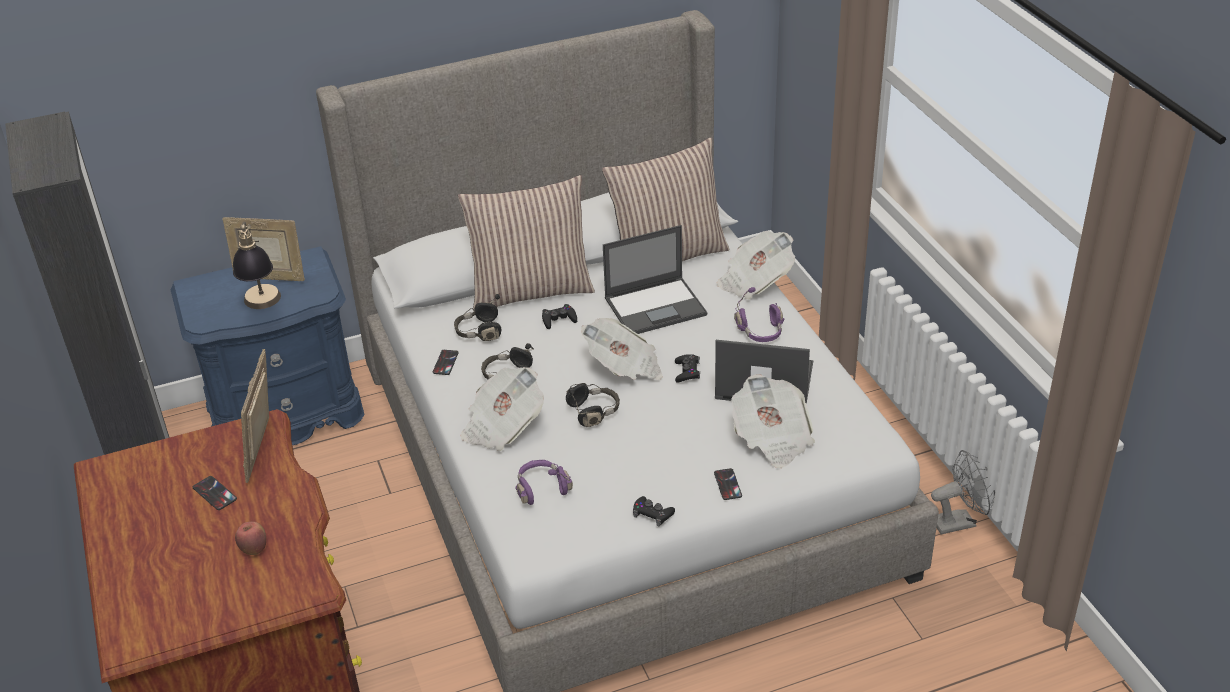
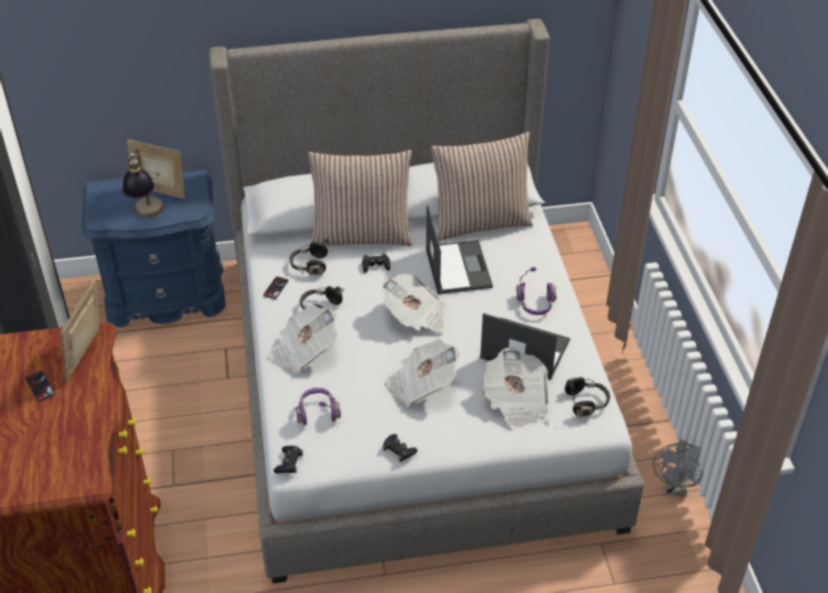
camera: 10 degrees right, 5 degrees up
apple [235,522,266,555] -> none
black headphones [566,383,620,427] -> black headphones moved to [565,377,610,417]
laptop [603,225,707,334] -> laptop turned 90 degrees counterclockwise [426,205,493,294]
black game controller [675,354,700,383] -> black game controller moved to [274,446,303,473]
phone [714,468,742,500] -> none
newspaper [717,231,795,300] -> newspaper moved to [385,339,460,406]
grey fan [931,450,995,535] -> grey fan turned 105 degrees clockwise [653,439,703,497]

